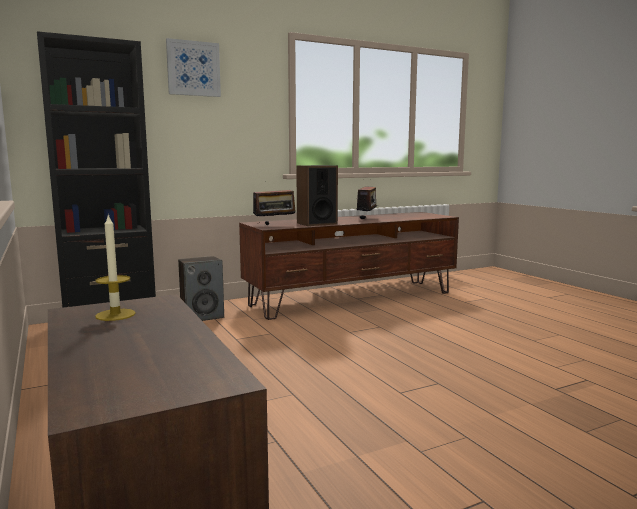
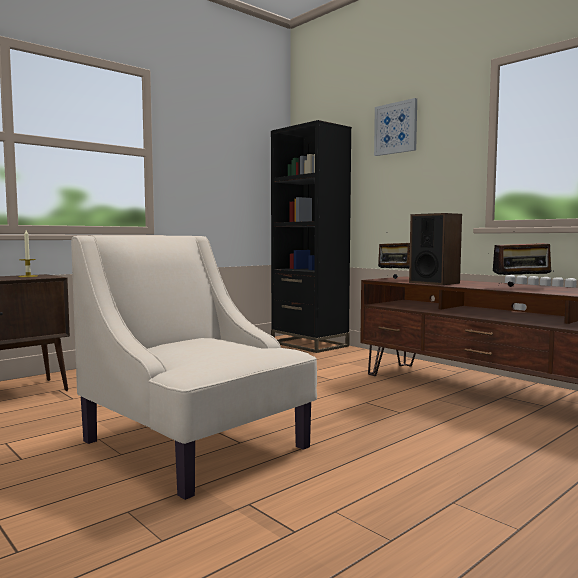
camera: 75 degrees right, 5 degrees down
speaker [178,256,224,321] -> none
none -> beige armchair [71,235,317,500]

